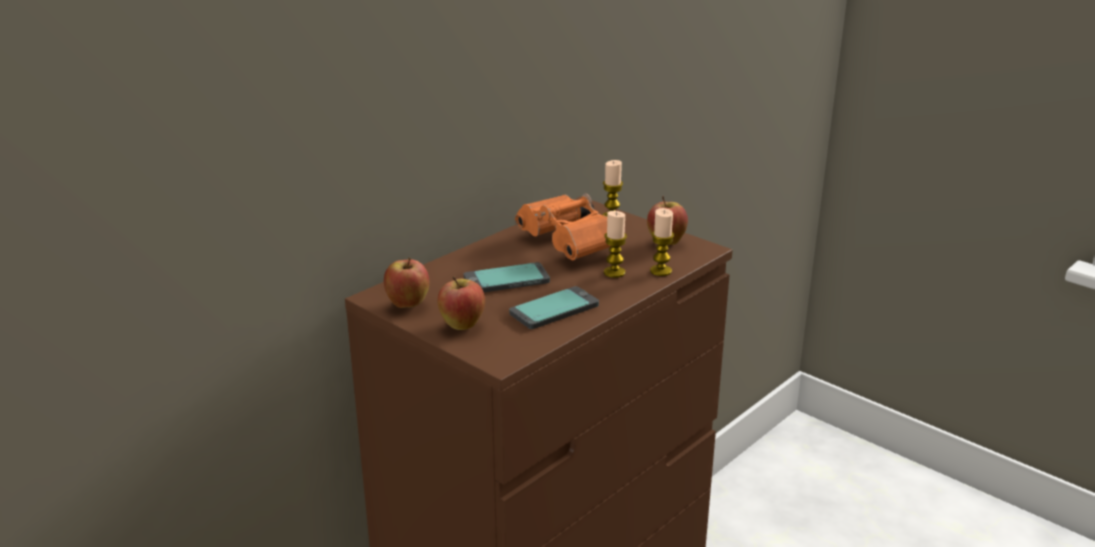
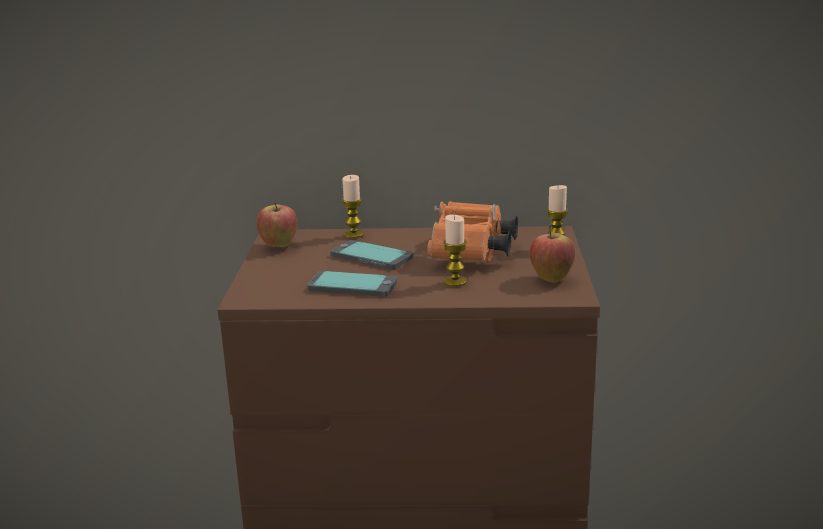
camera: 50 degrees right, 5 degrees down
apple [438,276,485,330] -> none
candle [650,208,674,276] -> candle moved to [341,175,364,238]

